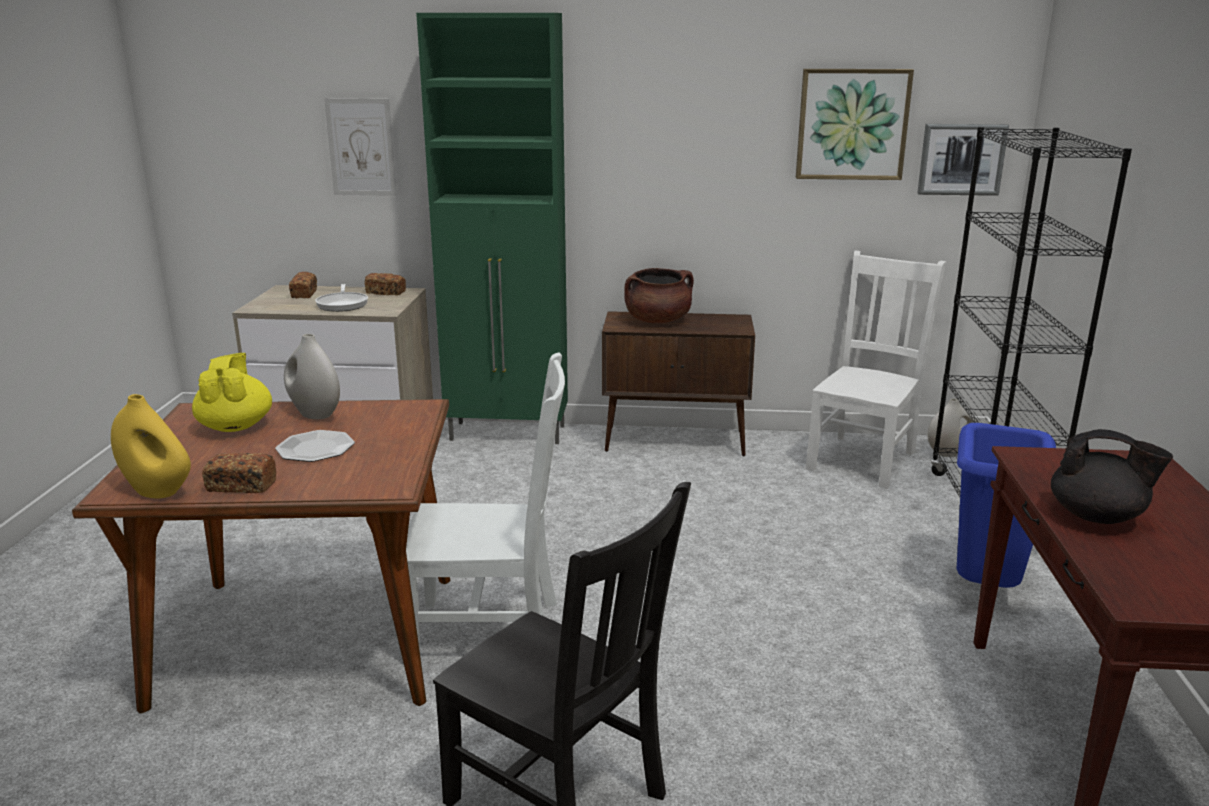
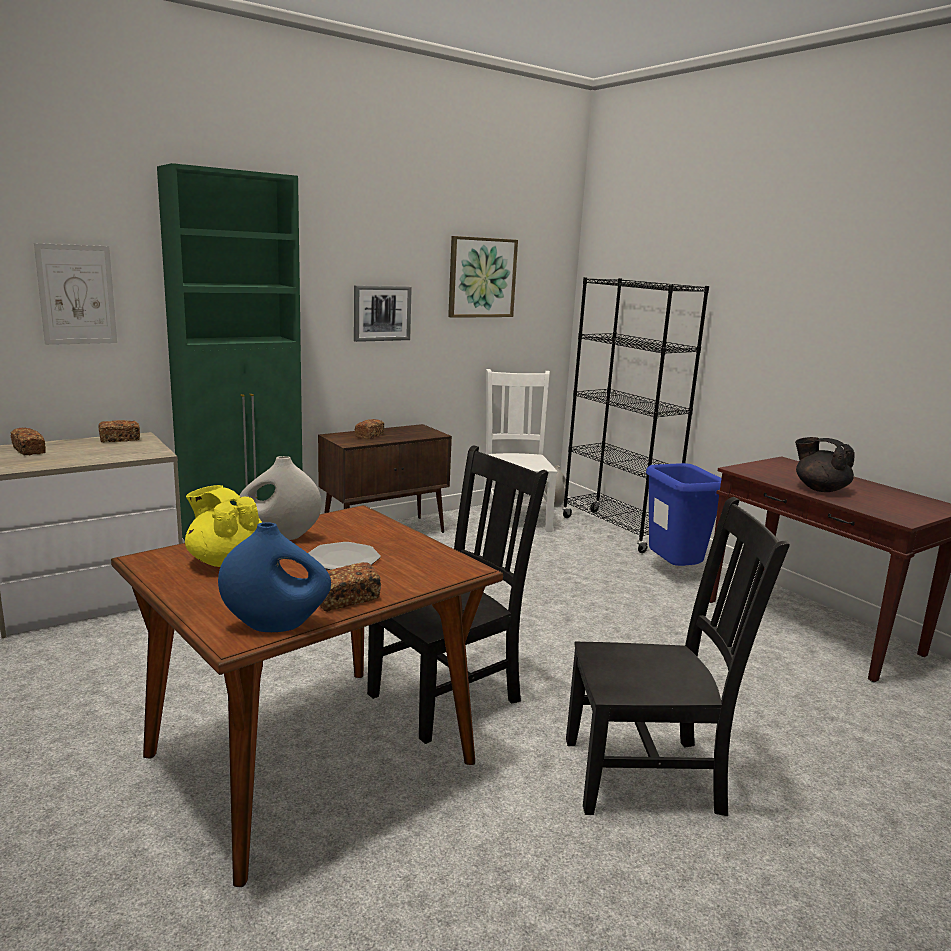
camera: 40 degrees left, 5 degrees down
yellow vase [111,394,191,498] -> blue vase [218,522,331,632]
frying pan [315,284,368,312] -> none
white chair [406,352,565,643] -> black chair [367,445,549,744]
brown cooking pot [624,268,694,323] -> bread [355,419,384,439]
picture [917,124,1009,196] -> picture moved to [354,285,412,342]
black teapot [1051,429,1173,524] -> black teapot turned 120 degrees counterclockwise [795,437,855,492]

